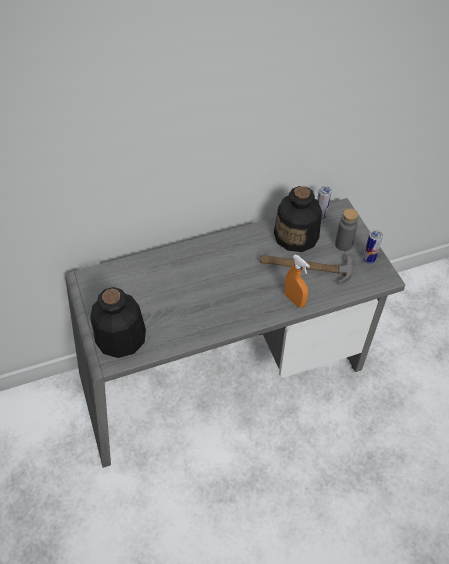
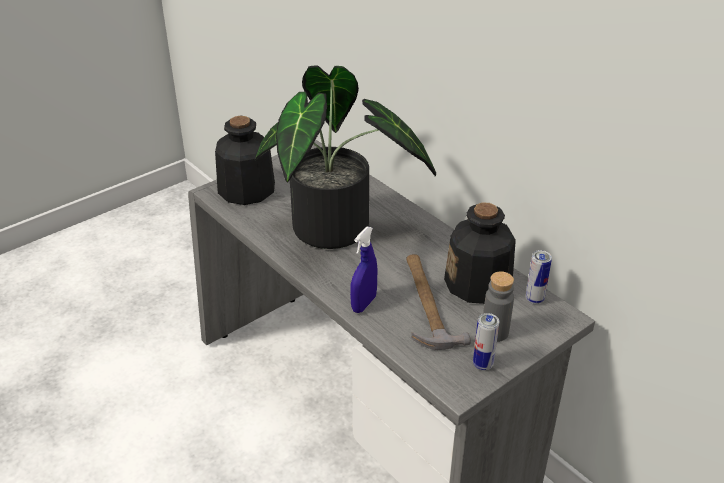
camera: 70 degrees right, 15 degrees down
orange spray bottle [284,255,310,308] -> blue spray bottle [350,226,378,313]
none -> potted plant [255,65,436,249]

